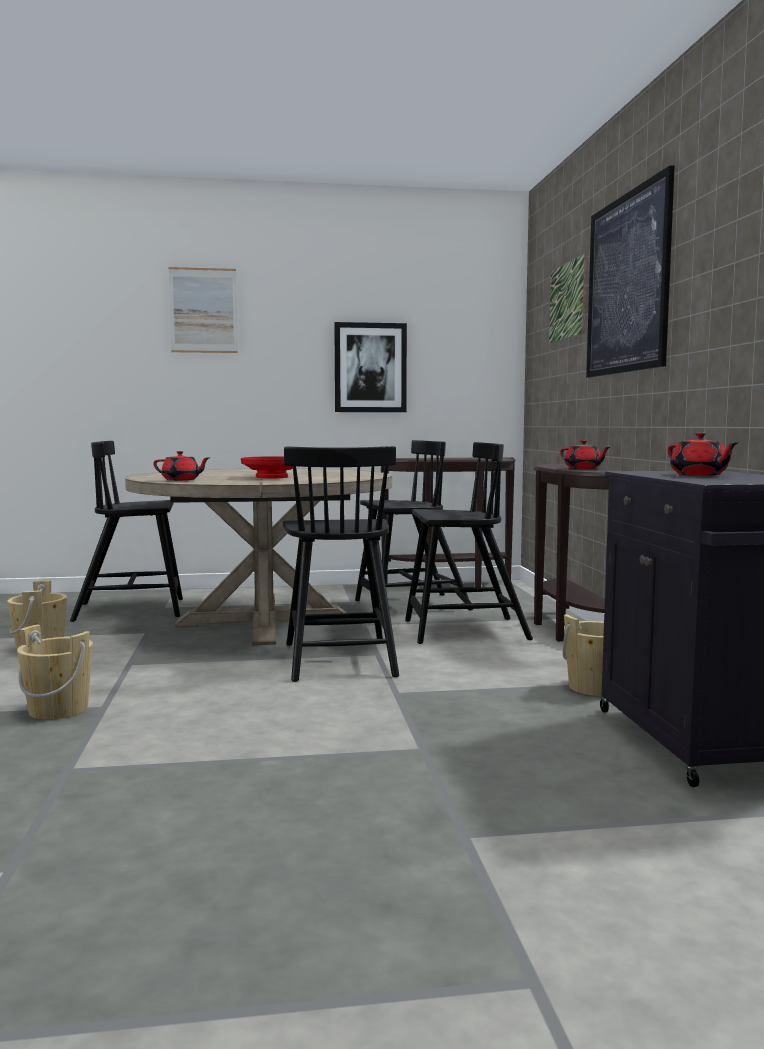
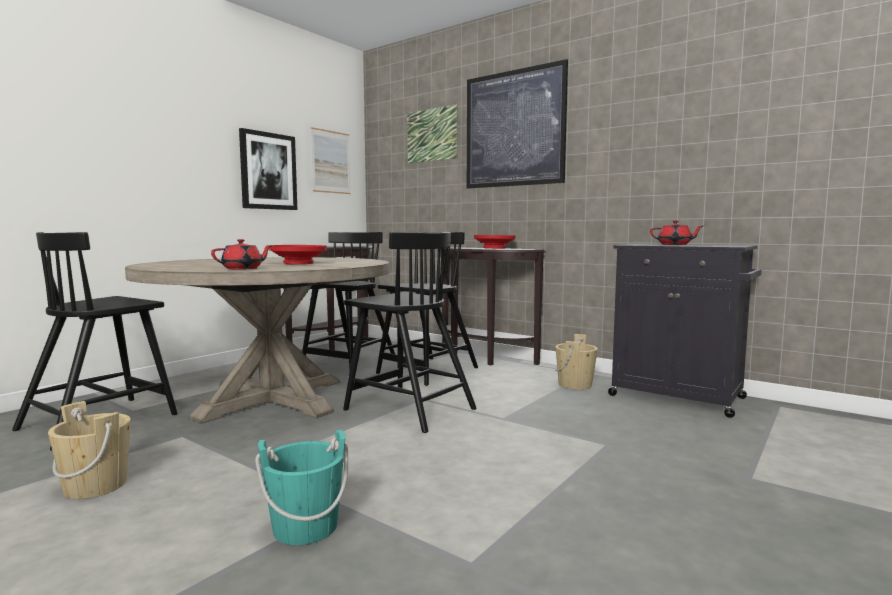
camera: 45 degrees left, 0 degrees up
beige bucket [17,624,93,720] -> turquoise bucket [255,429,348,545]
picture [169,267,238,353] -> picture moved to [311,127,350,194]
red teapot [560,440,610,469] -> red bowl [474,235,515,249]

